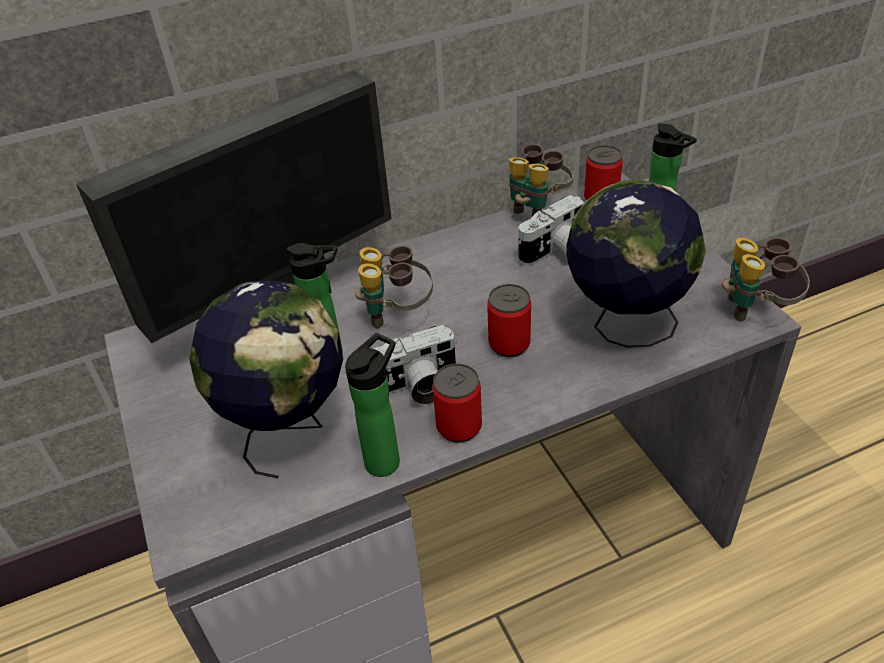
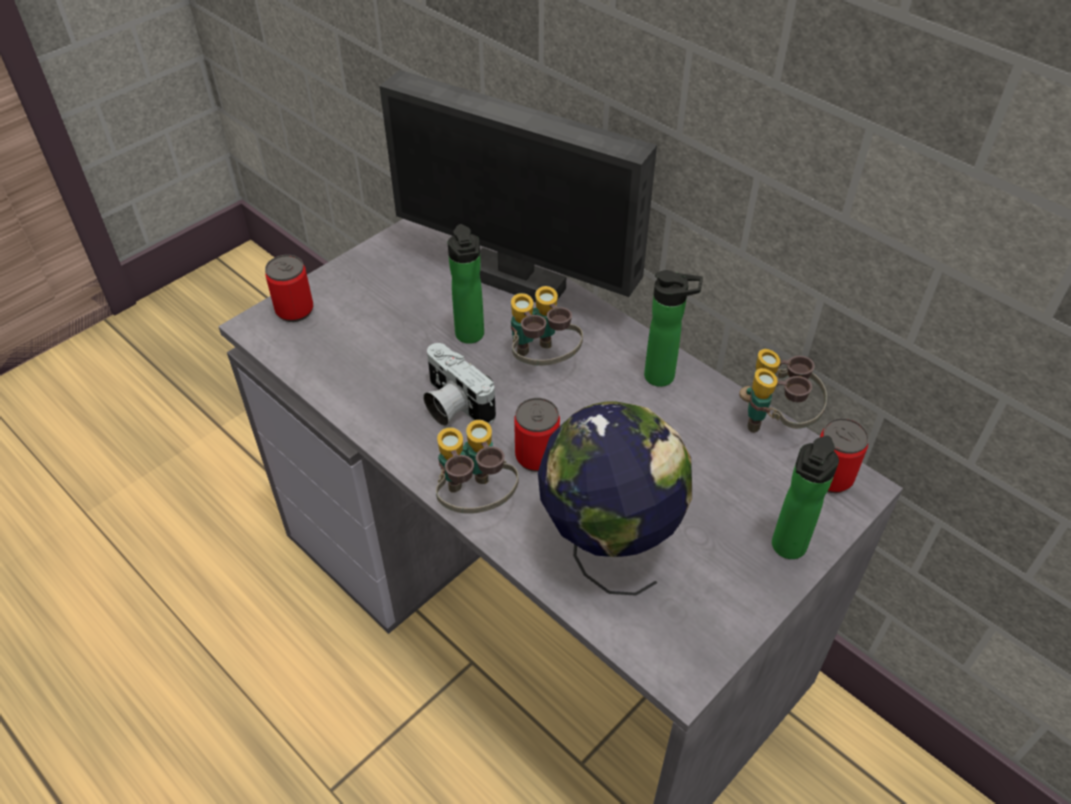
camera: 65 degrees right, 5 degrees up
globe [189,281,343,478] -> none
bottle [345,333,400,477] -> bottle moved to [644,270,703,387]
can [432,363,482,443] -> can moved to [265,255,313,322]
camera [518,195,584,265] -> none
binoculars [722,238,810,322] -> binoculars moved to [436,420,519,514]

